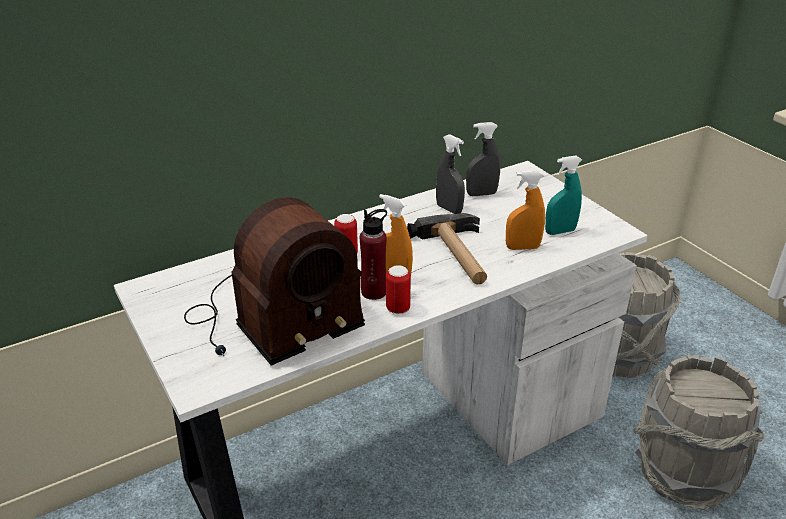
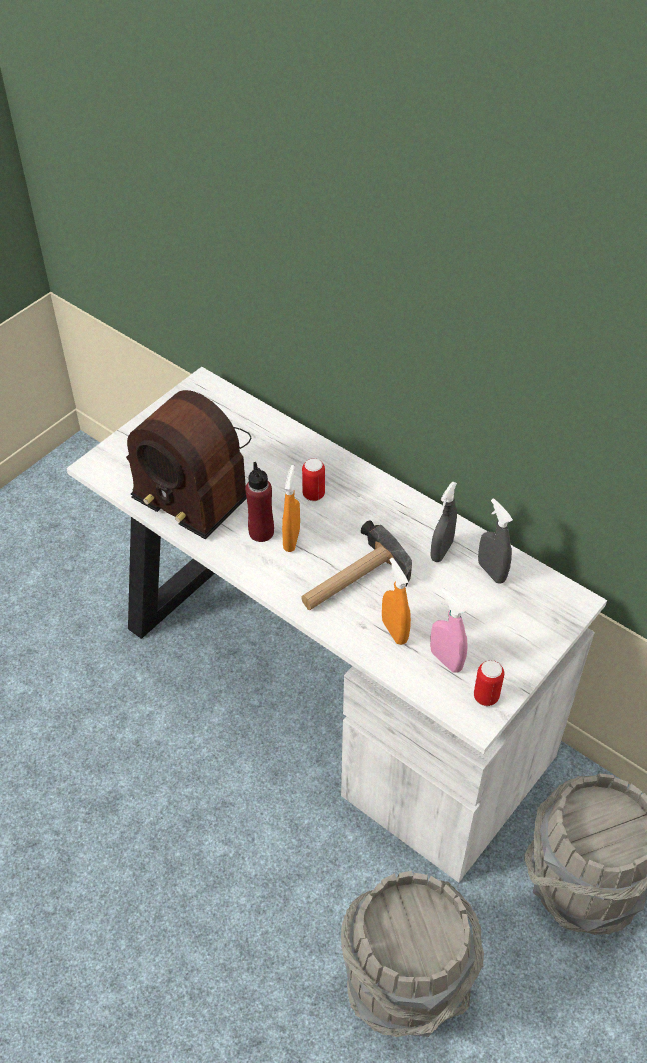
camera: 70 degrees right, 15 degrees up
can [386,265,411,314] -> can moved to [474,660,504,706]
turquoise spray bottle [545,155,582,235] -> pink spray bottle [430,588,467,673]

